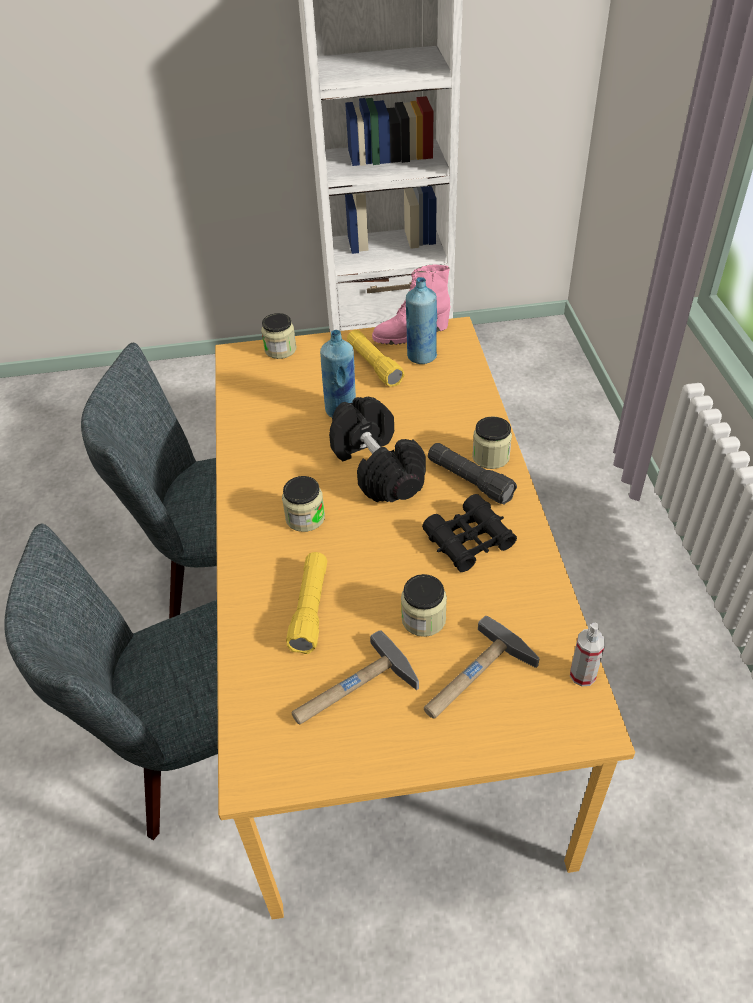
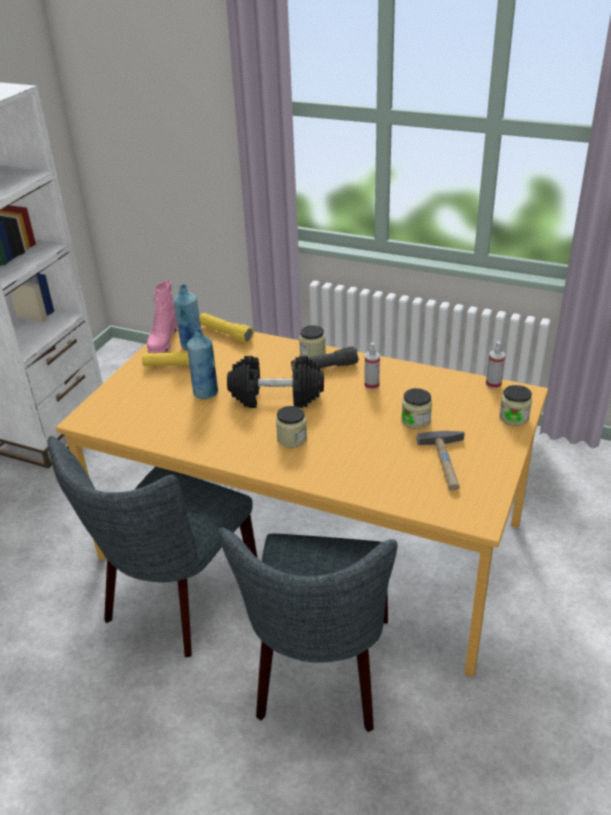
camera: 60 degrees left, 10 degrees down
jar [261,313,296,359] -> jar moved to [499,385,532,426]
yellow flashlight [286,552,327,654] -> yellow flashlight moved to [199,313,254,343]
black binoculars [422,494,517,572] -> spray bottle [364,342,380,390]
hammer [424,616,540,719] -> none

